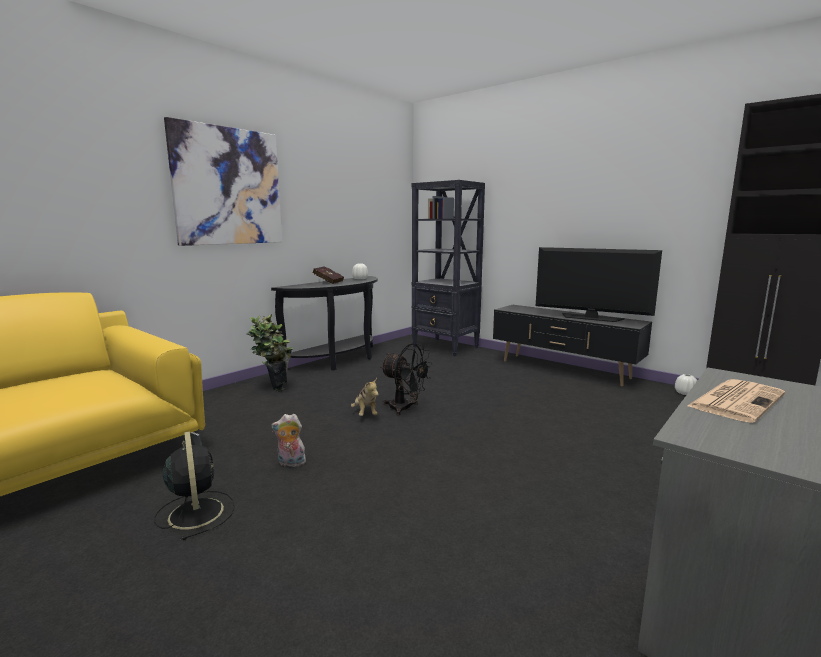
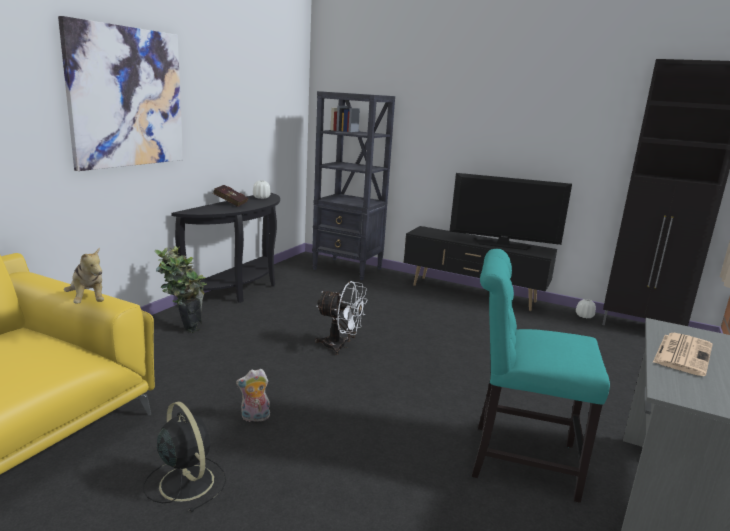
camera: 15 degrees left, 5 degrees up
plush toy [351,378,379,416] -> plush toy moved to [64,247,104,303]
black fan [380,343,432,416] -> white fan [315,281,367,355]
none -> turquoise chair [472,249,610,503]

